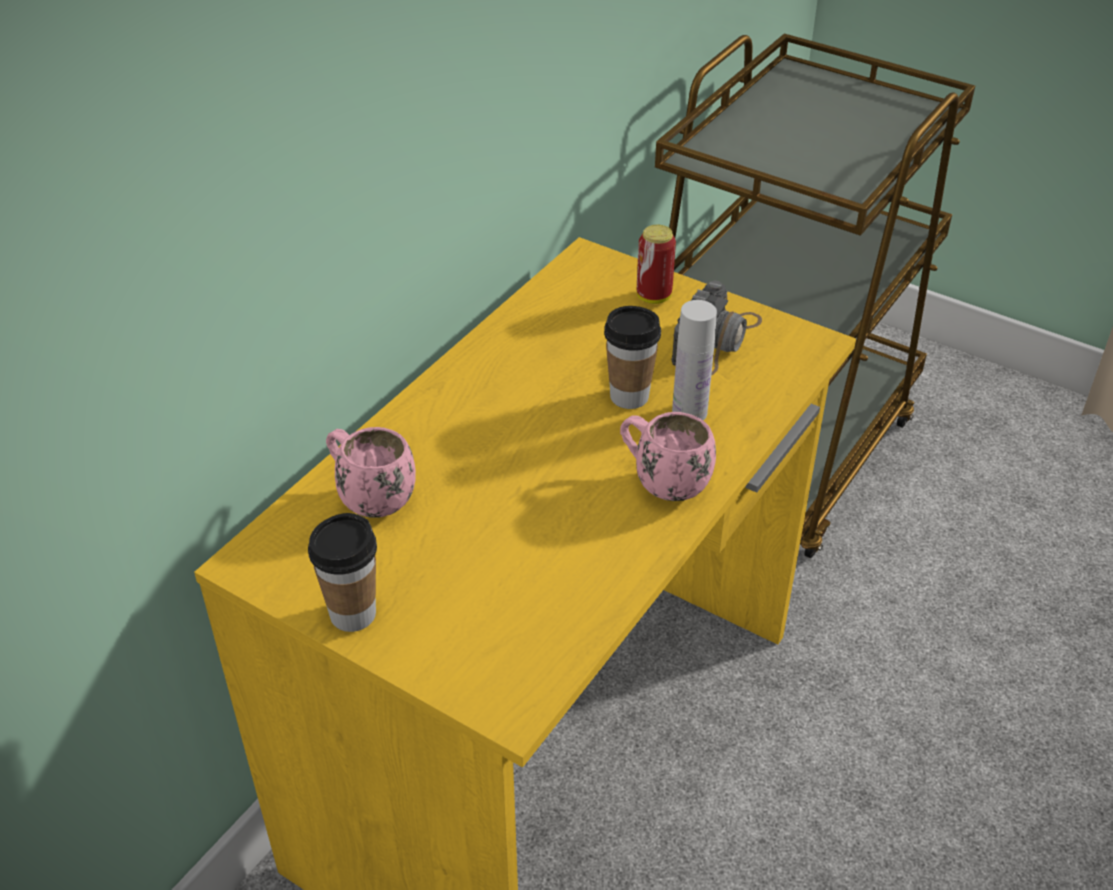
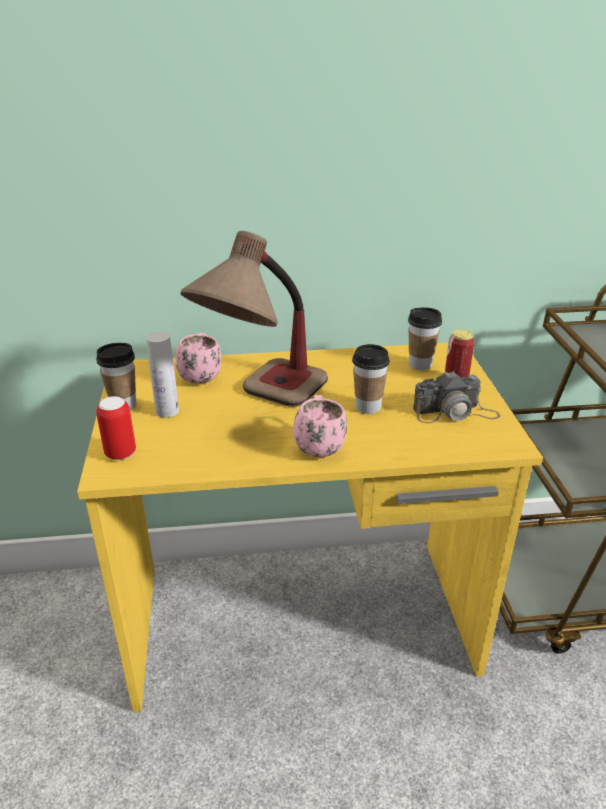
camera: 50 degrees right, 10 degrees down
white bottle [672,300,717,420] -> white bottle moved to [146,332,179,418]
none -> can [96,396,136,460]
none -> table lamp [180,231,328,407]
none -> cup [408,307,442,370]

